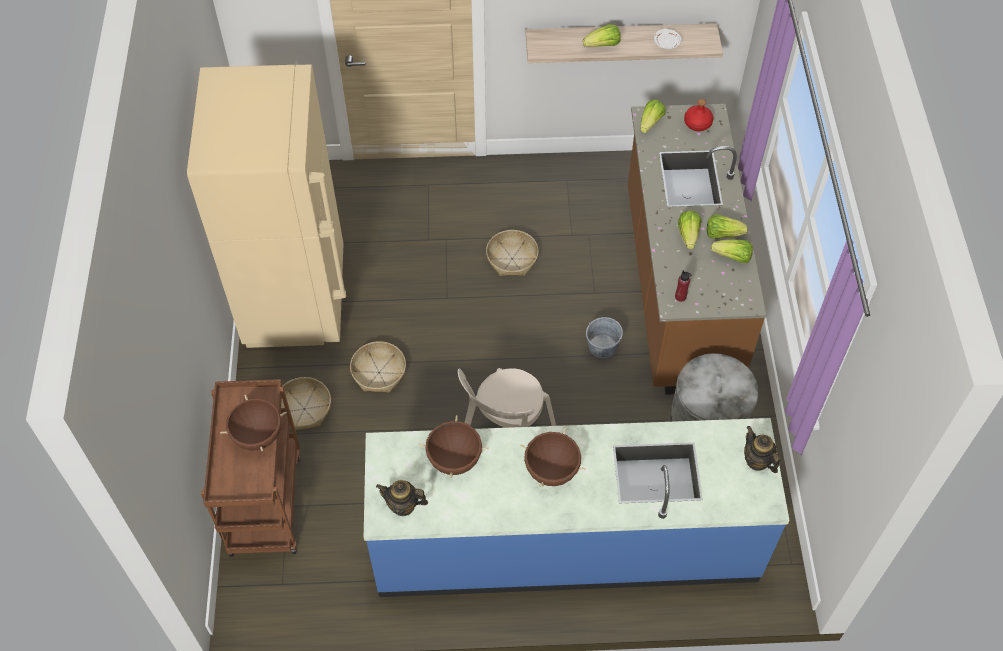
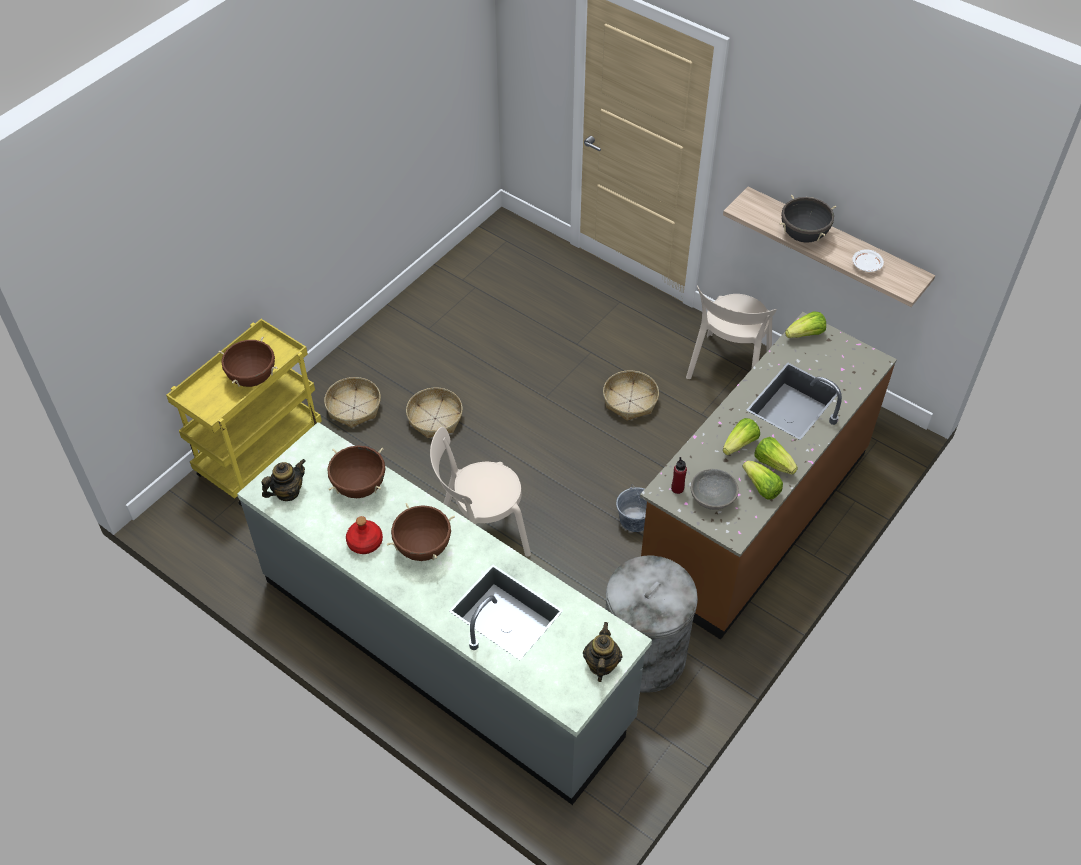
camera: 40 degrees right, 5 degrees down
beige fridge [187,64,346,348] -> none
brown cart [201,379,300,557] -> yellow cart [166,319,322,506]
blue counter [364,418,790,597] -> grey counter [237,422,652,805]
teapot [376,480,428,516] -> teapot turned 90 degrees clockwise [262,459,306,501]
lettuce [583,24,621,47] -> black cooking pot [779,195,836,243]
red bottle [684,99,713,131] -> red bottle moved to [346,516,383,554]
none -> beige chair [686,285,777,379]
none -> grey bowl [691,469,739,510]

